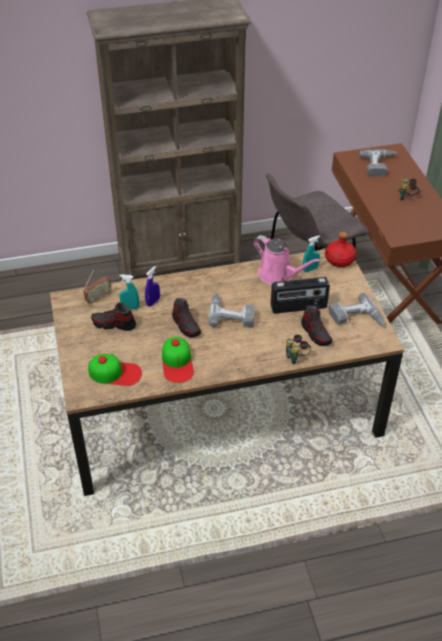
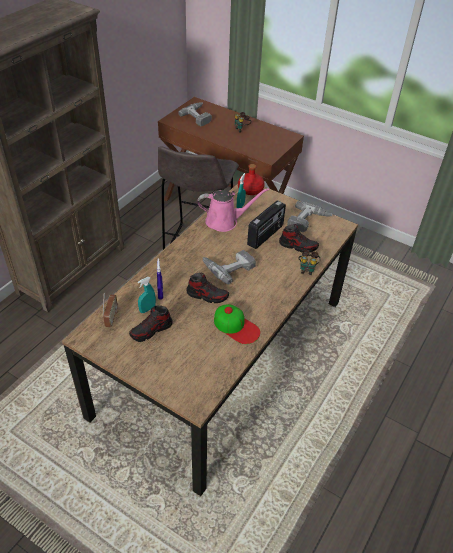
camera: 45 degrees left, 0 degrees up
cap [88,354,142,386] -> none

